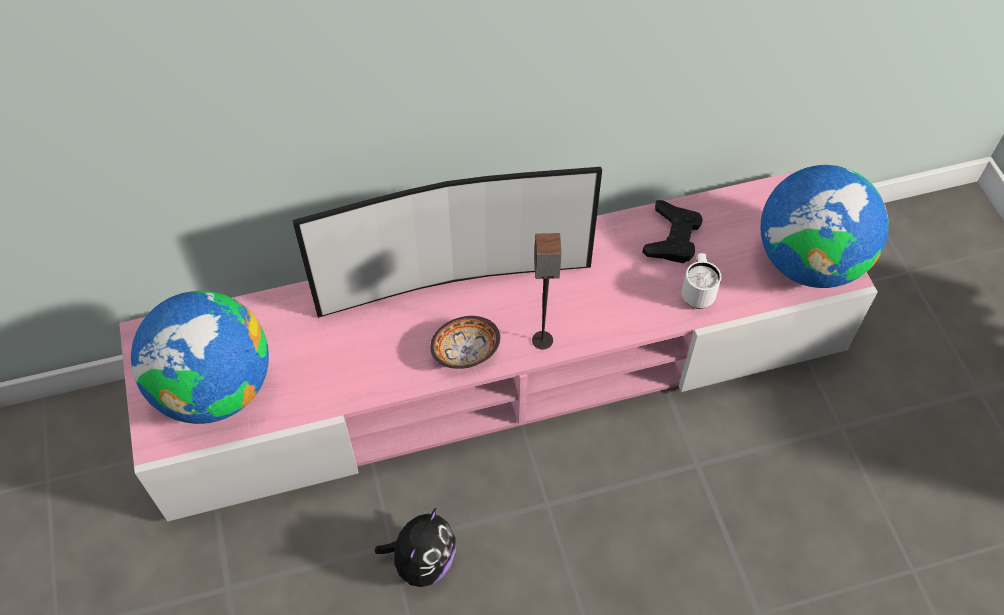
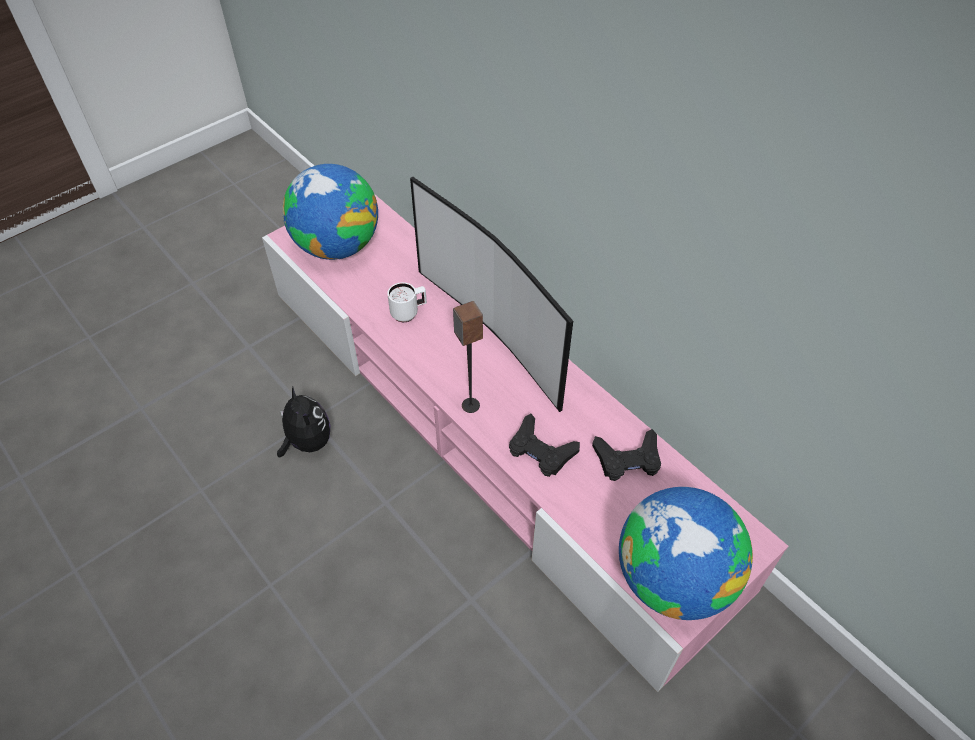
camera: 65 degrees right, 5 degrees down
plush toy [375,507,456,587] -> plush toy turned 120 degrees counterclockwise [277,387,330,457]
bowl [430,316,500,369] -> none
white mug [682,253,722,309] -> white mug moved to [387,282,427,322]
none -> black game controller [509,414,580,477]

